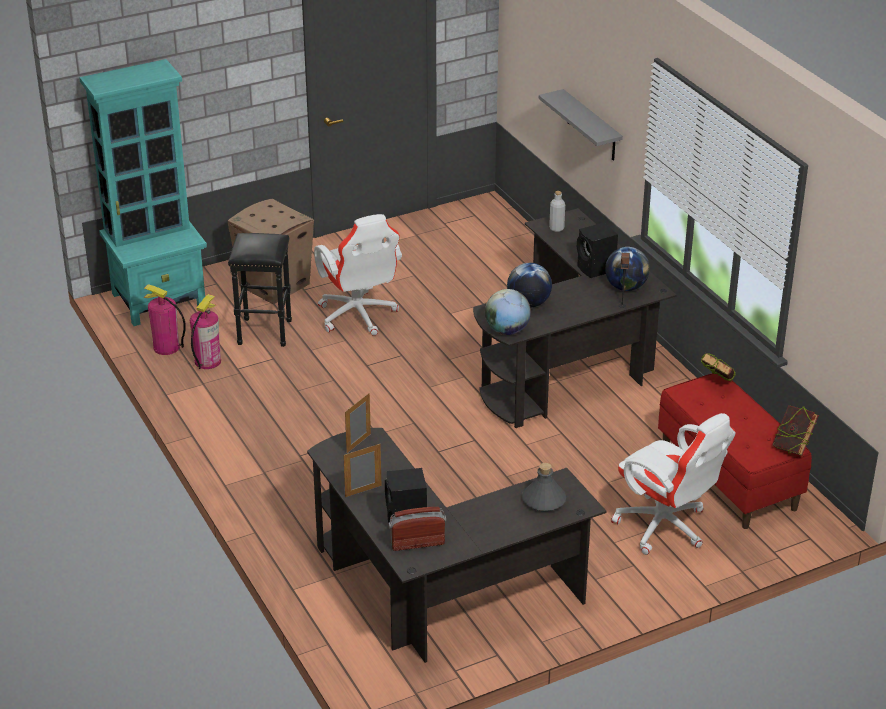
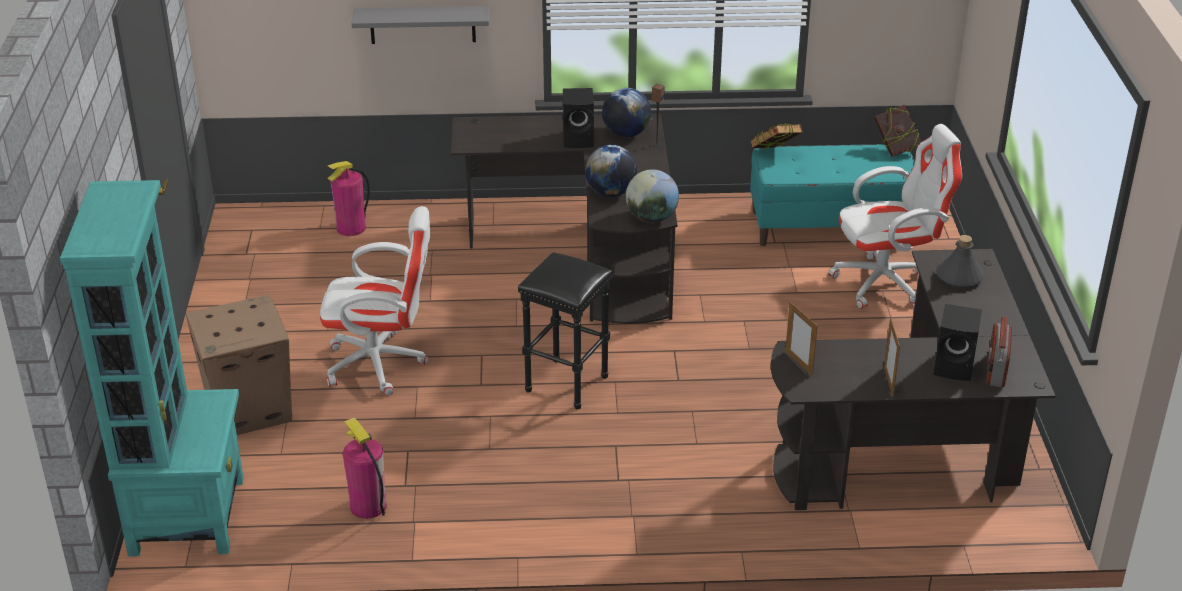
camera: 65 degrees left, 0 degrees up
fire extinguisher [144,284,186,355] -> fire extinguisher moved to [327,161,370,236]
black stool [228,233,292,347] -> black stool moved to [518,252,613,409]
grey bottle [549,191,565,232] -> none
red bench [658,373,812,529] -> turquoise bench [750,144,915,246]

